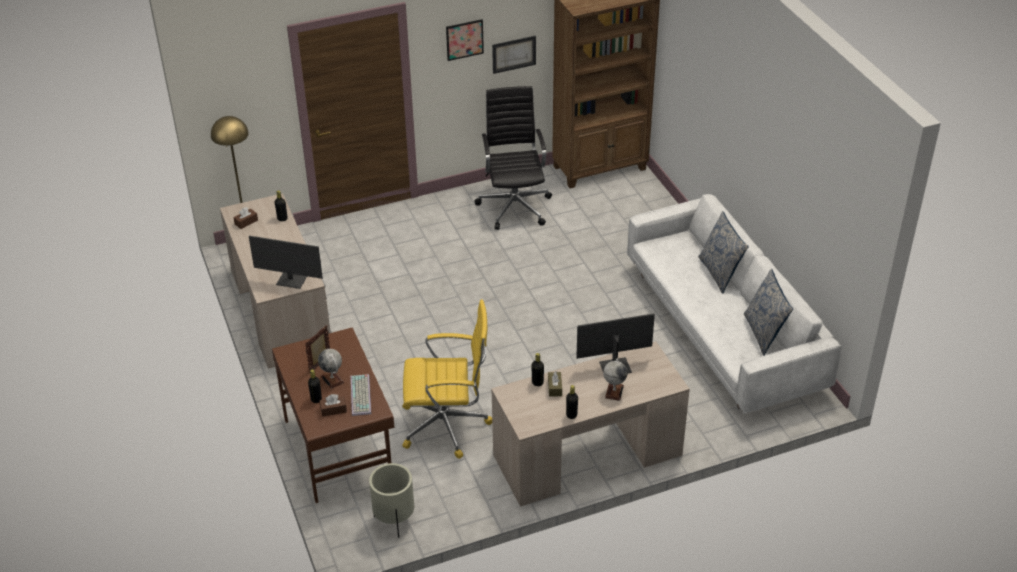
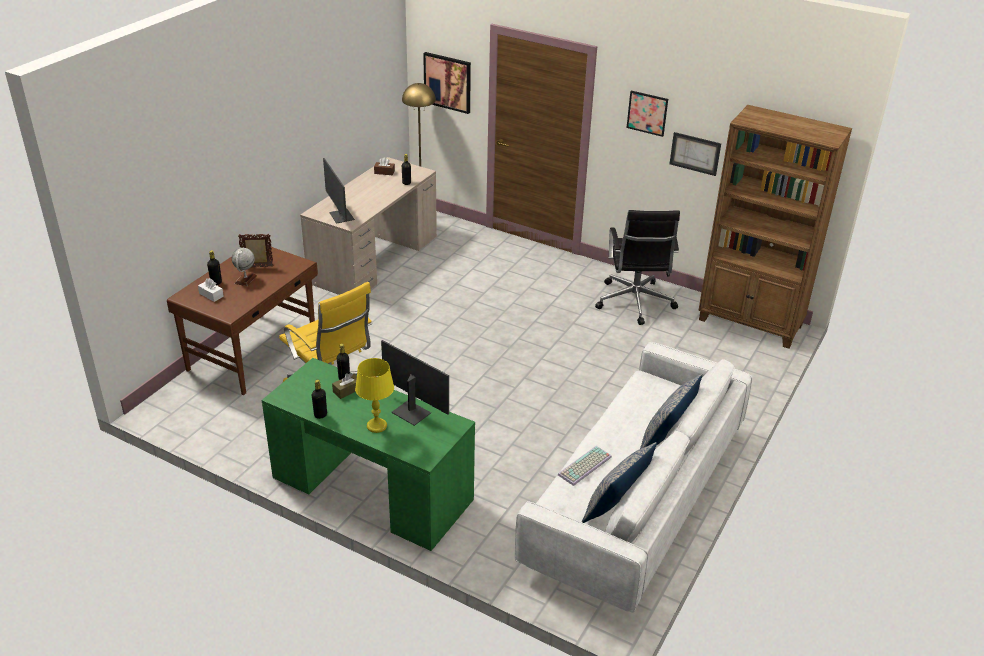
camera: 50 degrees right, 5 degrees down
brown tissue box [320,394,347,417] -> white tissue box [198,278,224,302]
keyboard [350,374,371,416] -> keyboard moved to [558,446,612,486]
beige planter [369,463,414,538] -> none
black office chair [474,86,552,230] -> black office chair turned 135 degrees clockwise [595,210,680,325]
beige desk [491,341,690,507] -> green desk [262,358,475,551]
globe [603,359,627,401] -> yellow table lamp [355,358,394,433]
none -> picture [423,52,471,114]

